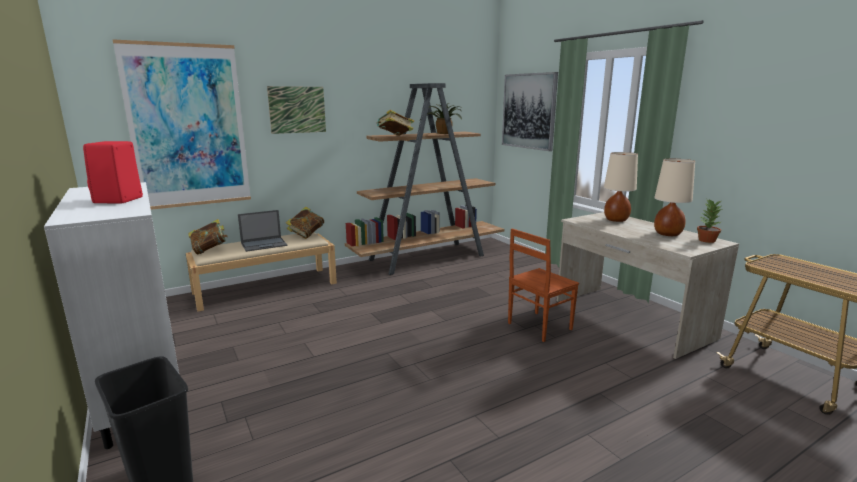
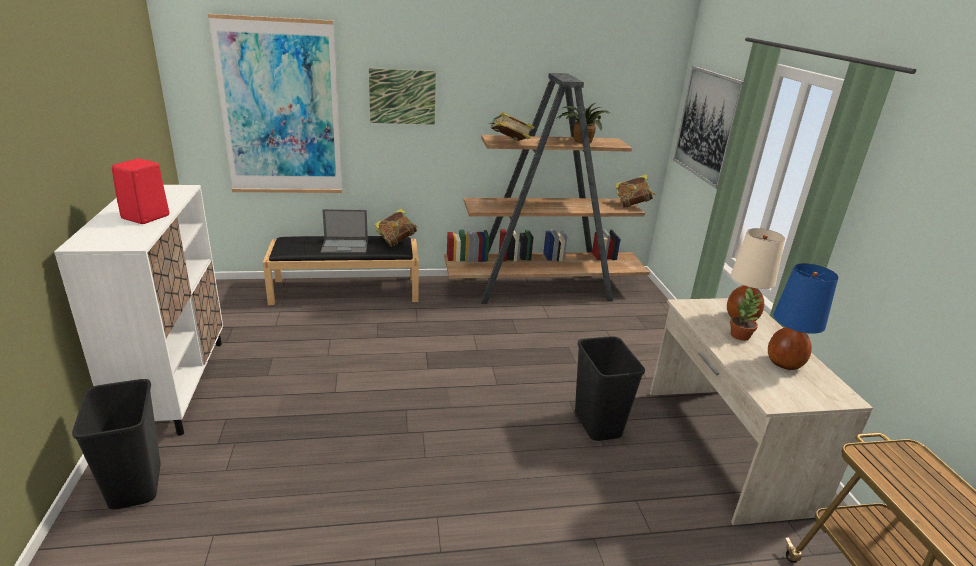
camera: 20 degrees right, 10 degrees up
beige bench [186,232,337,312] -> black bench [263,236,419,305]
book [188,219,227,255] -> book moved to [615,175,655,208]
brown chair [508,229,579,342] -> black trash can [575,336,645,441]
beige table lamp [654,159,695,236] -> blue table lamp [768,263,838,370]
potted plant [697,200,723,243] -> potted plant moved to [730,288,764,341]

